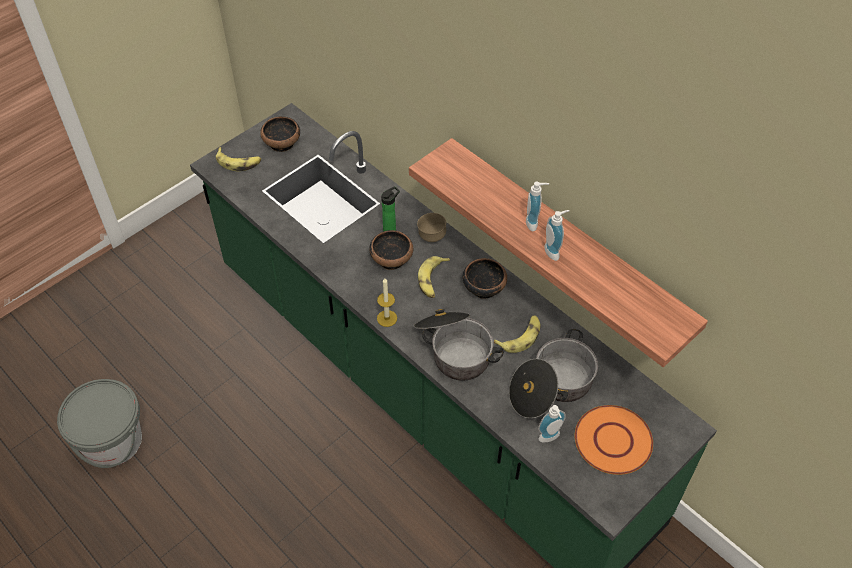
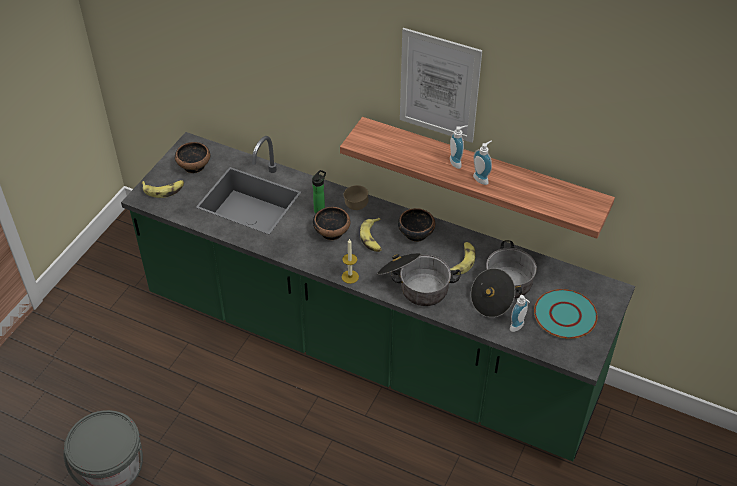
camera: 20 degrees left, 5 degrees down
orange plate [575,405,653,475] -> turquoise plate [534,289,598,339]
none -> picture [400,28,482,143]

